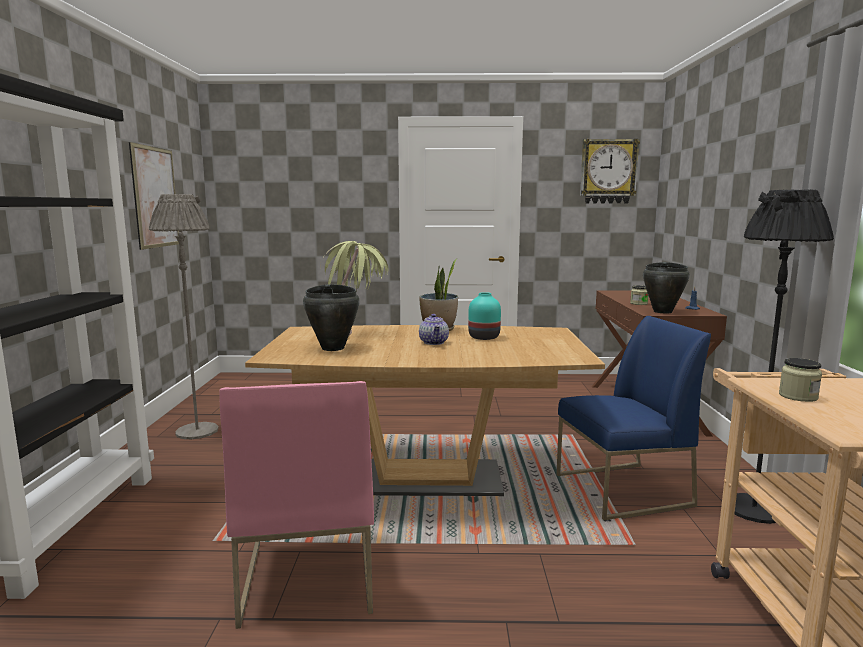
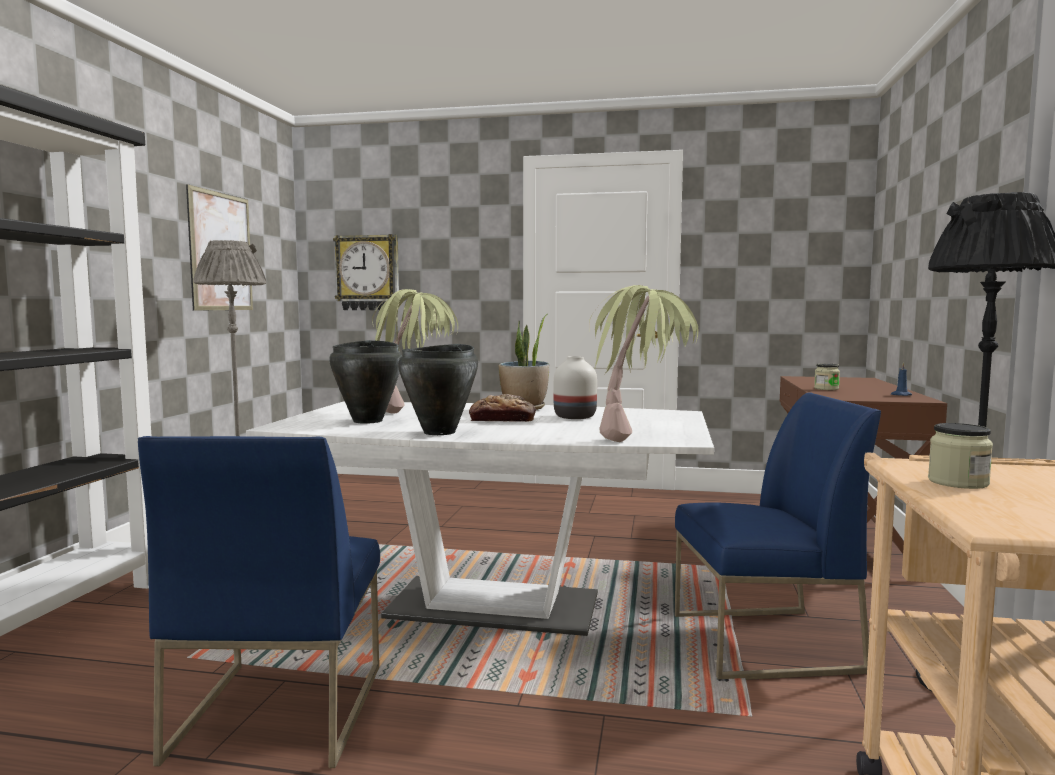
camera: 10 degrees right, 5 degrees down
pink chair [219,381,374,629] -> blue chair [138,436,380,768]
brown dining table [245,325,605,496] -> white dining table [246,402,714,636]
teapot [419,314,449,345] -> bread [469,394,536,422]
turquoise vase [468,292,501,340] -> white vase [554,356,597,419]
wall clock [580,139,640,203] -> wall clock moved to [333,234,399,310]
black cooking pot [643,262,690,313] -> black cooking pot moved to [398,344,478,435]
none -> potted plant [589,285,699,442]

